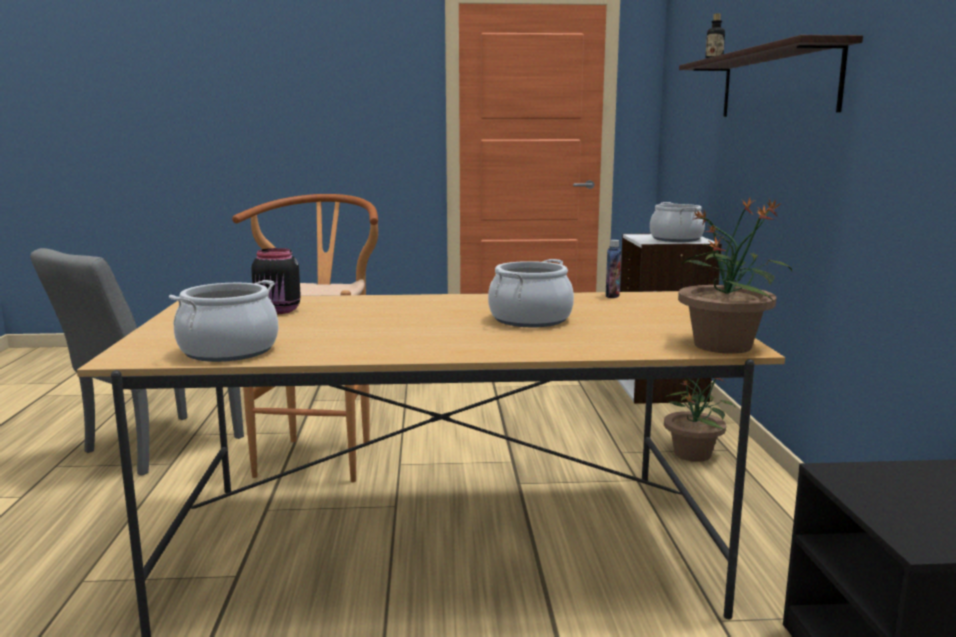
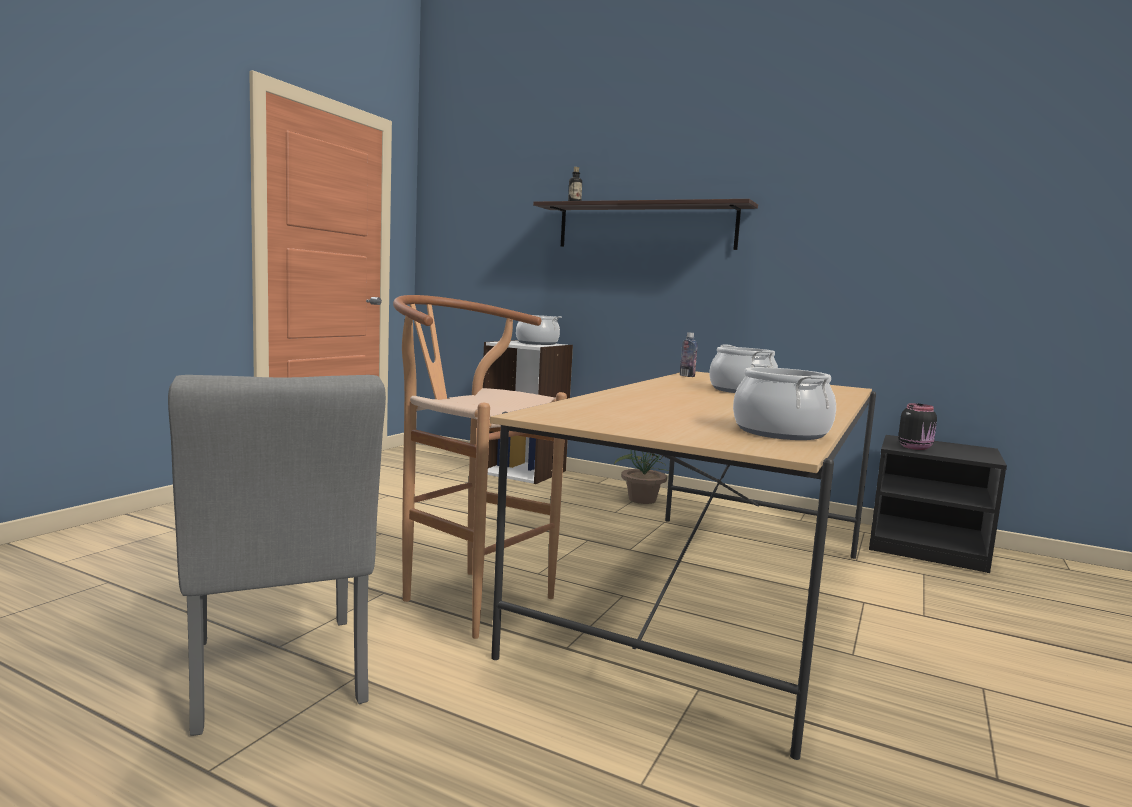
camera: 60 degrees left, 5 degrees down
black jar [251,248,301,314] -> black jar moved to [898,403,937,450]
potted plant [678,198,792,354] -> none

